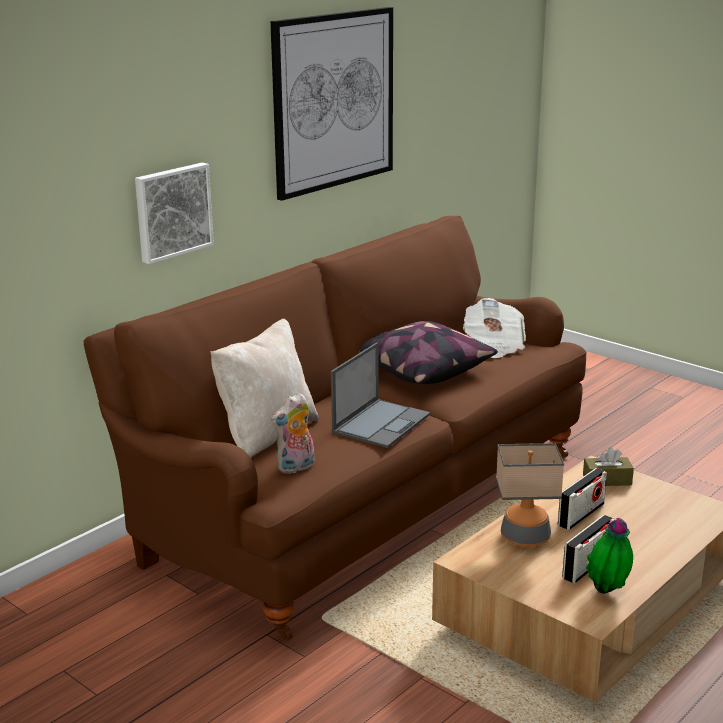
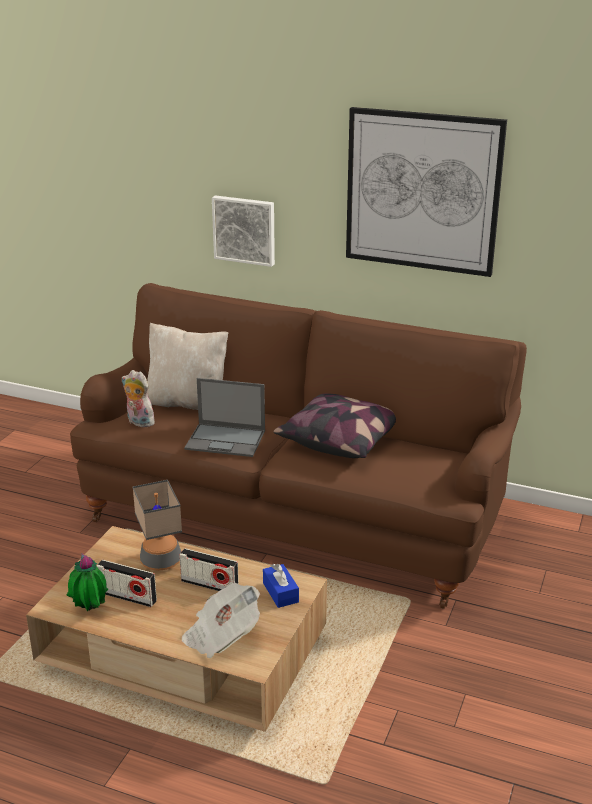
camera: 70 degrees right, 5 degrees up
newspaper [463,298,526,358] -> newspaper moved to [182,583,260,658]
brown tissue box [583,447,634,486] -> blue tissue box [263,564,299,608]

